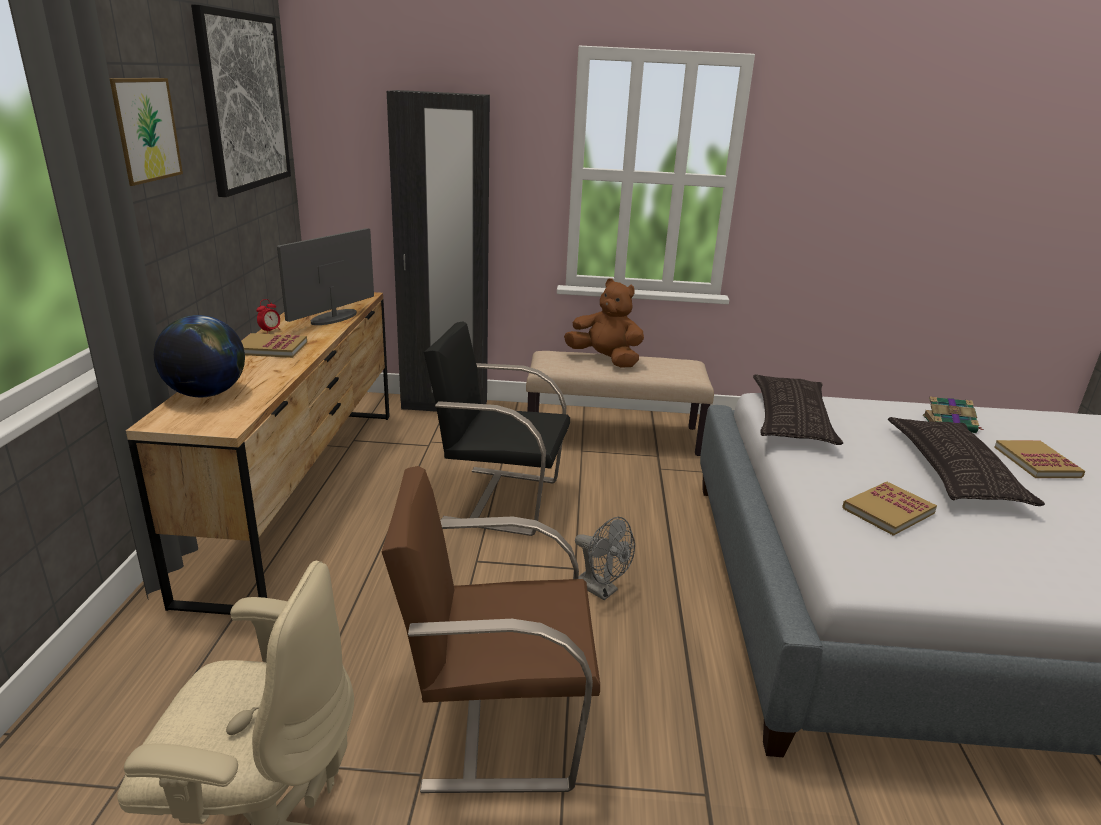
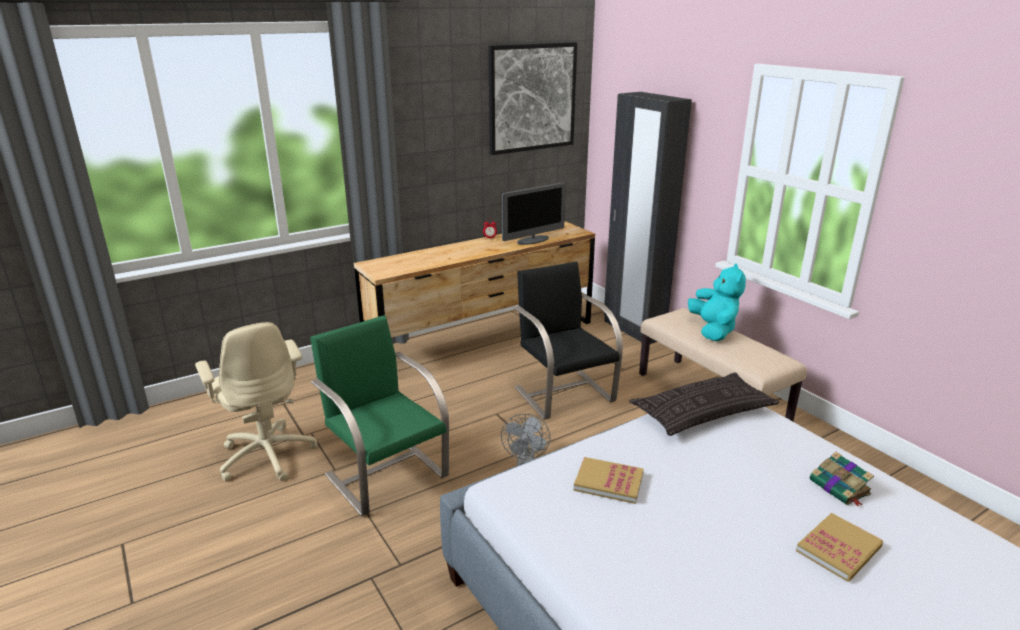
camera: 55 degrees right, 0 degrees up
picture [109,78,183,186] -> none
globe [154,315,245,397] -> none
book [241,333,307,358] -> none
monitor [277,228,374,325] -> monitor turned 150 degrees clockwise [502,182,566,245]
brown chair [382,466,600,793] -> green chair [310,315,449,516]
brown plush toy [564,279,644,368] -> turquoise plush toy [688,263,746,341]
pillow [888,417,1045,506] -> none

